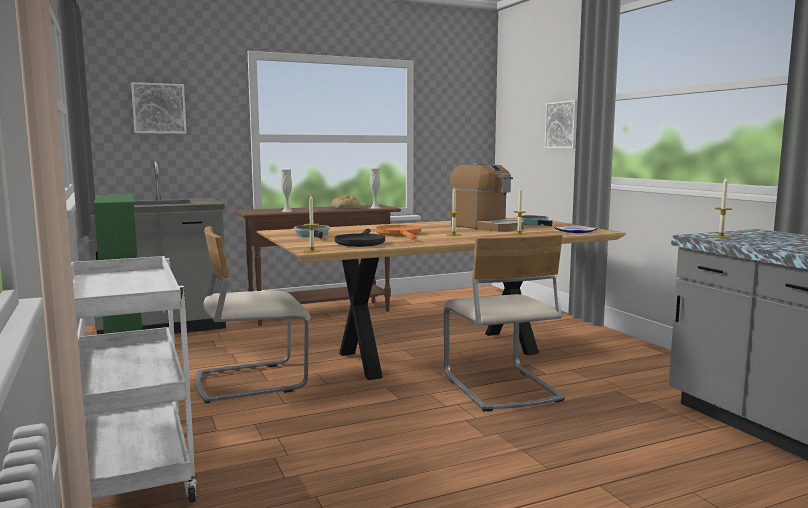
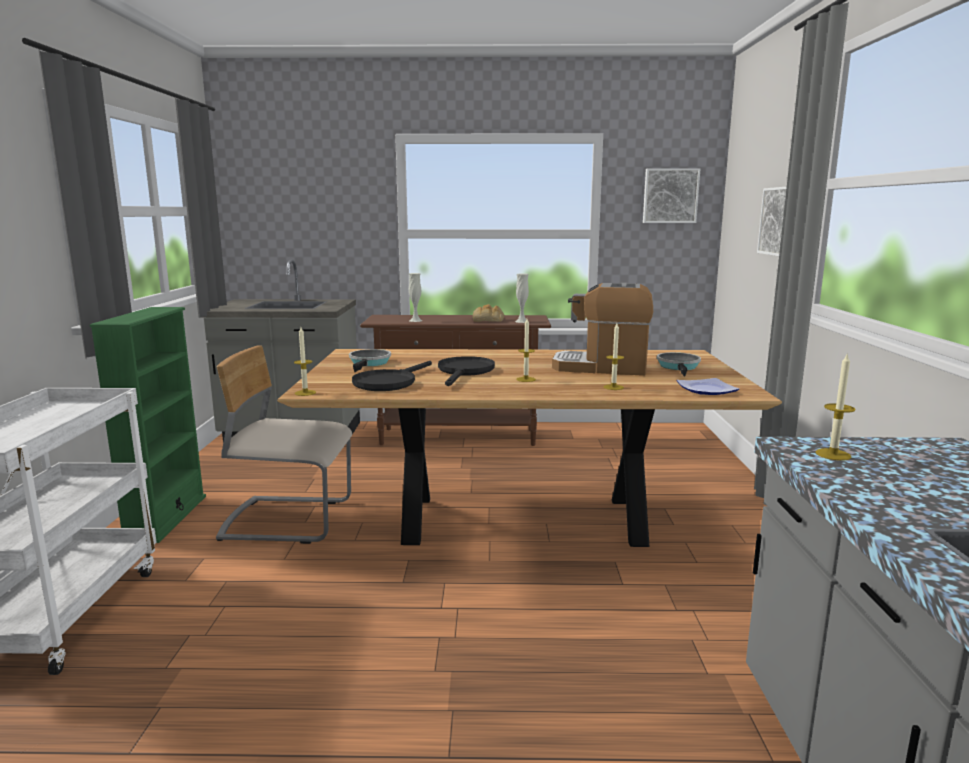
camera: 25 degrees right, 5 degrees up
picture [131,82,187,134] -> picture moved to [643,168,700,223]
orange frying pan [376,225,421,240] -> black frying pan [438,356,495,386]
beige chair [444,234,565,411] -> none
coffee machine [450,163,524,232] -> coffee machine turned 120 degrees clockwise [552,283,653,376]

